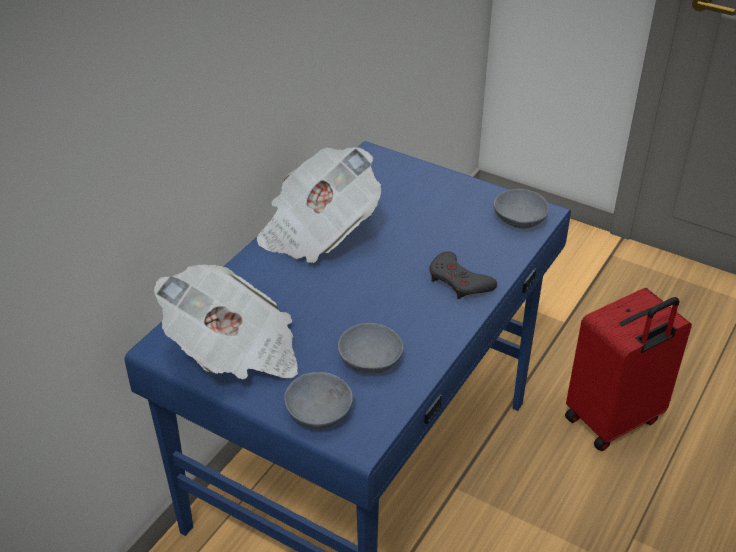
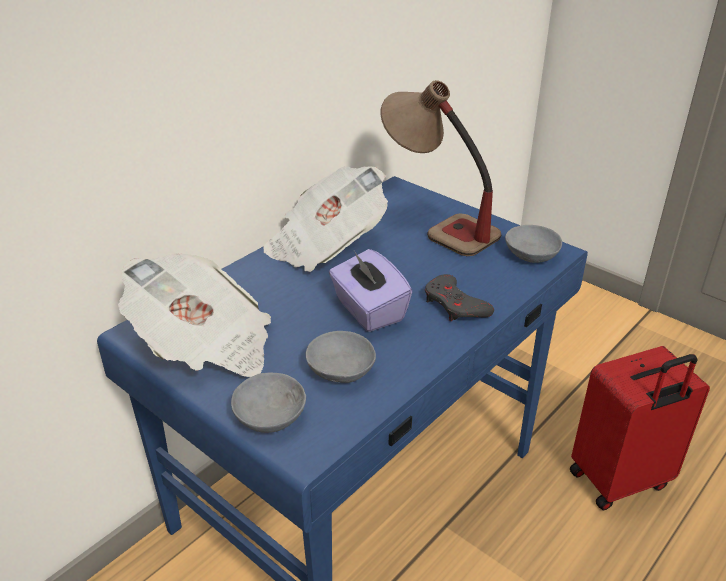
camera: 10 degrees right, 5 degrees down
none -> purple tissue box [329,249,412,332]
none -> table lamp [381,80,501,256]

